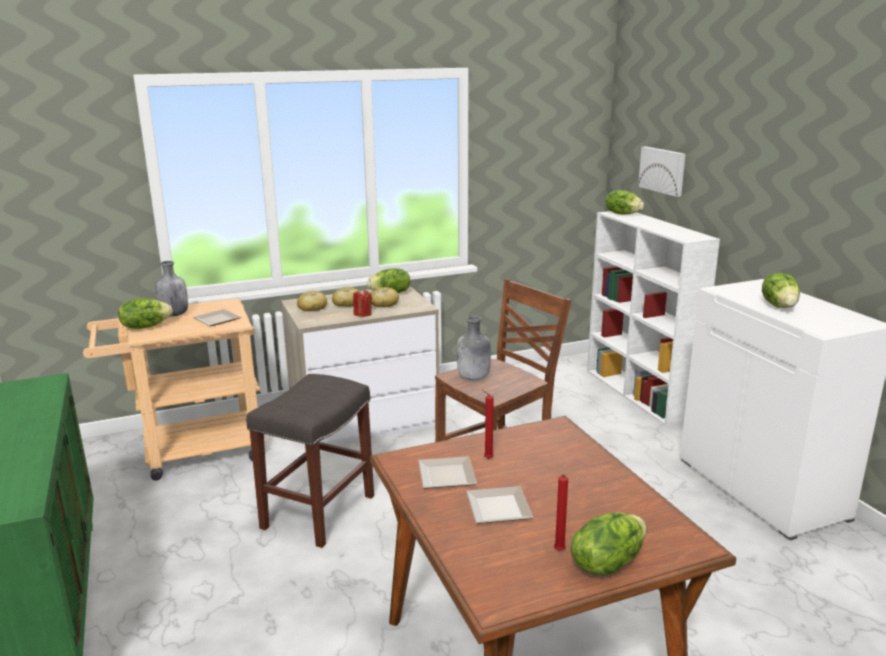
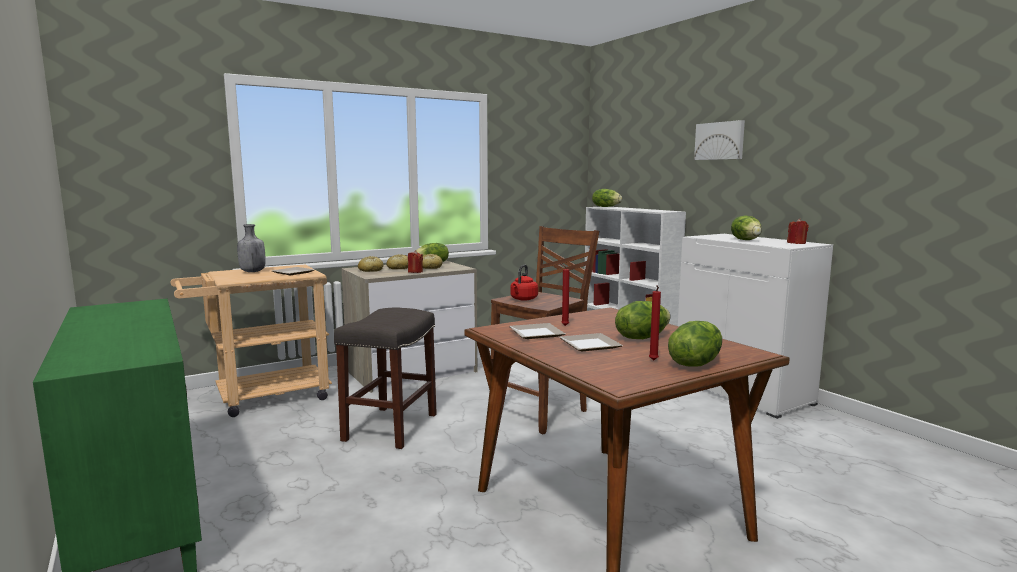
camera: 10 degrees left, 10 degrees down
lettuce [118,298,173,329] -> lettuce moved to [615,301,670,339]
grey bottle [457,316,491,380] -> red kettle [510,265,538,301]
picture [638,146,685,197] -> picture moved to [694,120,745,160]
none -> red candle [787,219,809,244]

